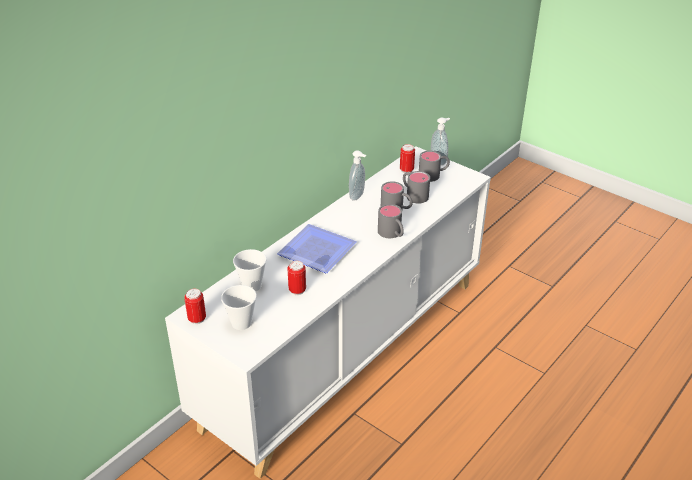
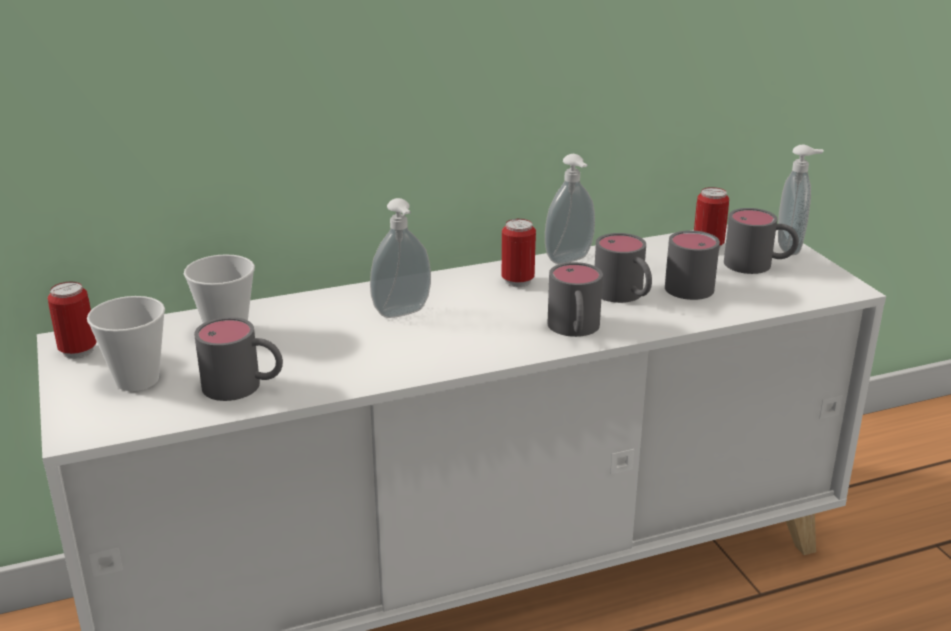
camera: 30 degrees right, 10 degrees down
plate [277,224,357,273] -> soap dispenser [370,198,431,318]
can [288,261,306,295] -> can moved to [501,219,536,287]
none -> grey mug [194,317,283,401]

